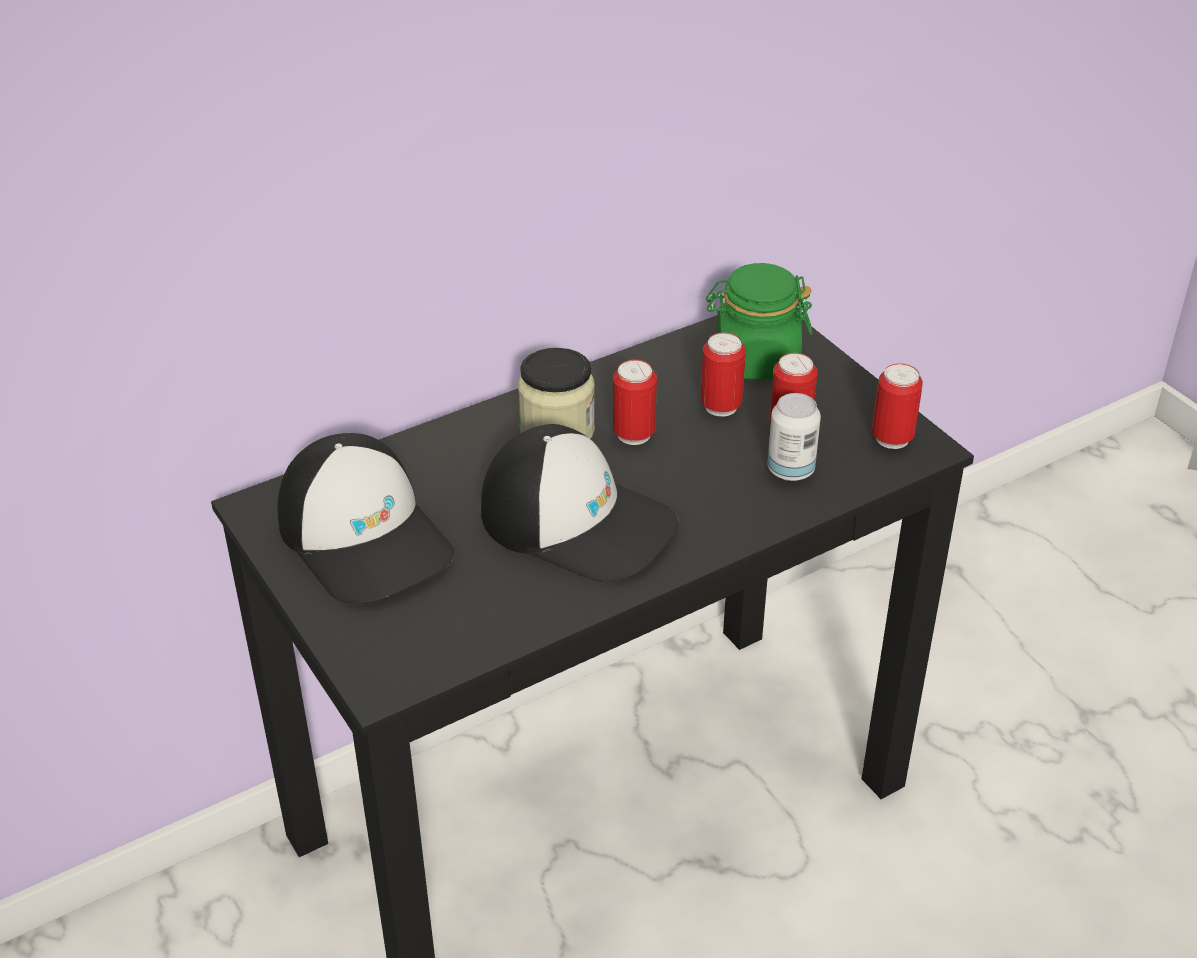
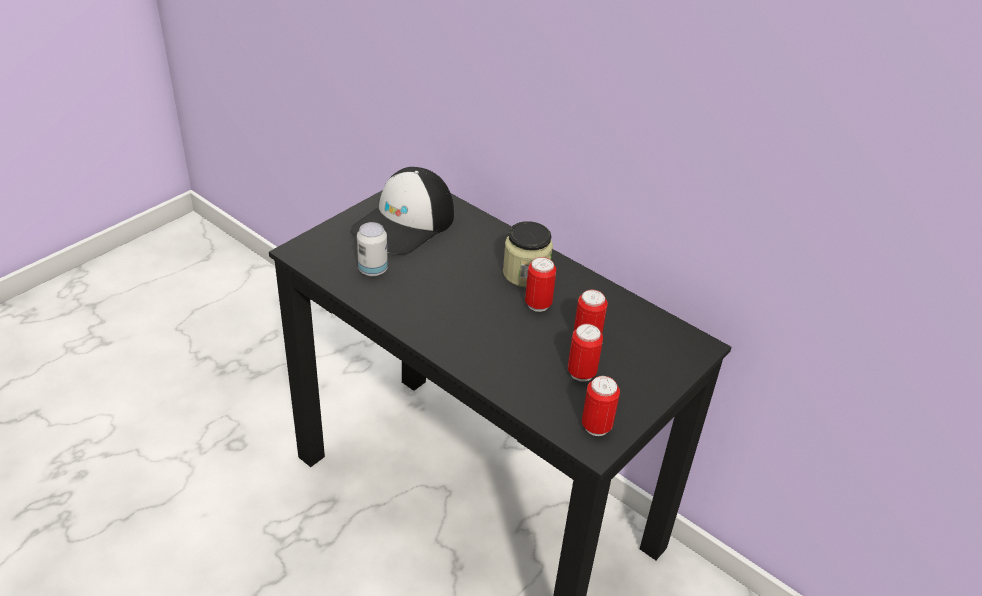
camera: 70 degrees right, 0 degrees up
cap [481,424,678,583] -> none
green jar [706,263,812,380] -> none
can [767,393,821,481] -> can moved to [357,222,388,276]

